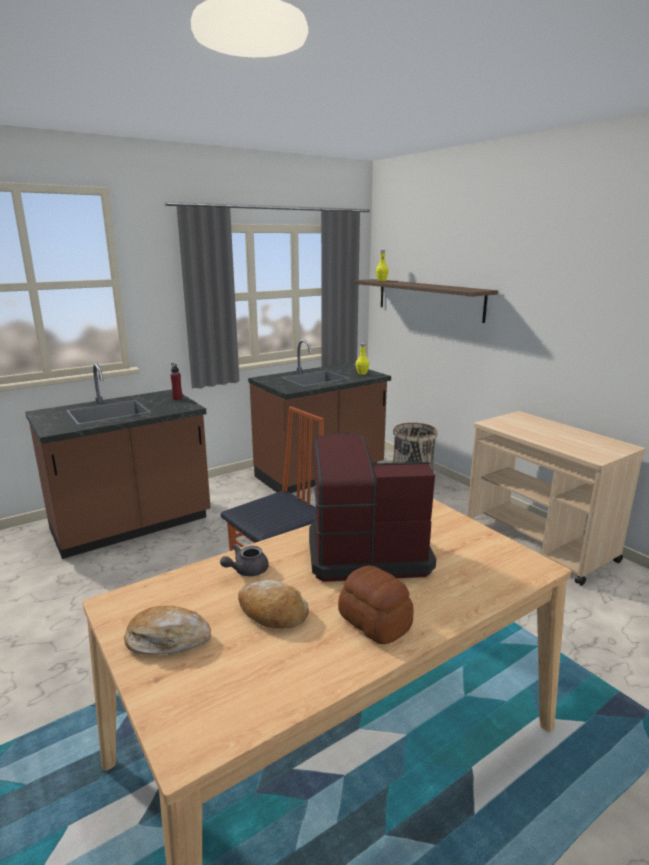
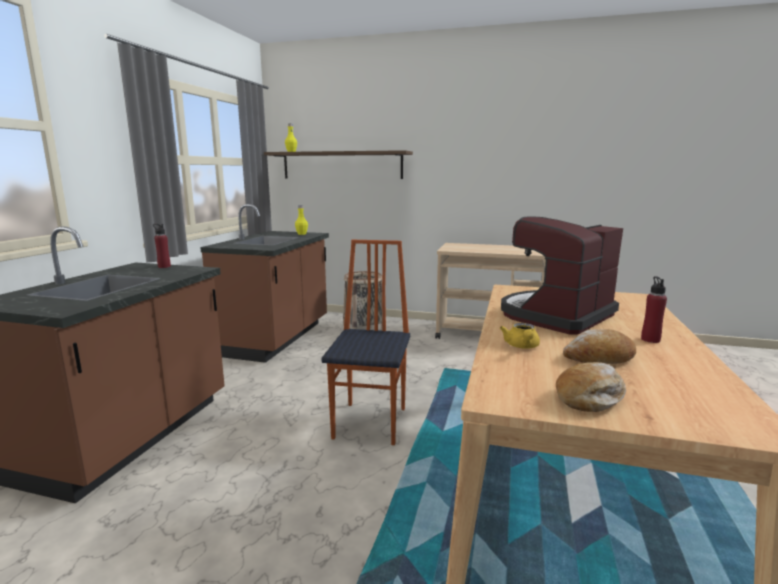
camera: 40 degrees left, 5 degrees down
grey teapot [220,544,269,576] -> yellow teapot [500,323,540,349]
bread [338,565,414,644] -> red bottle [641,276,667,343]

